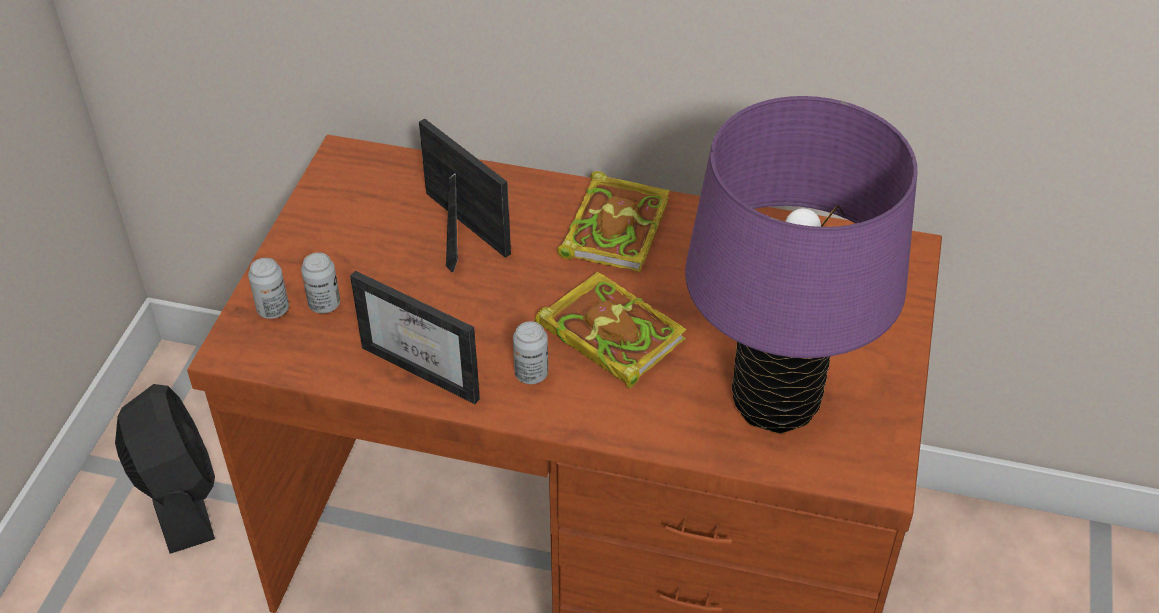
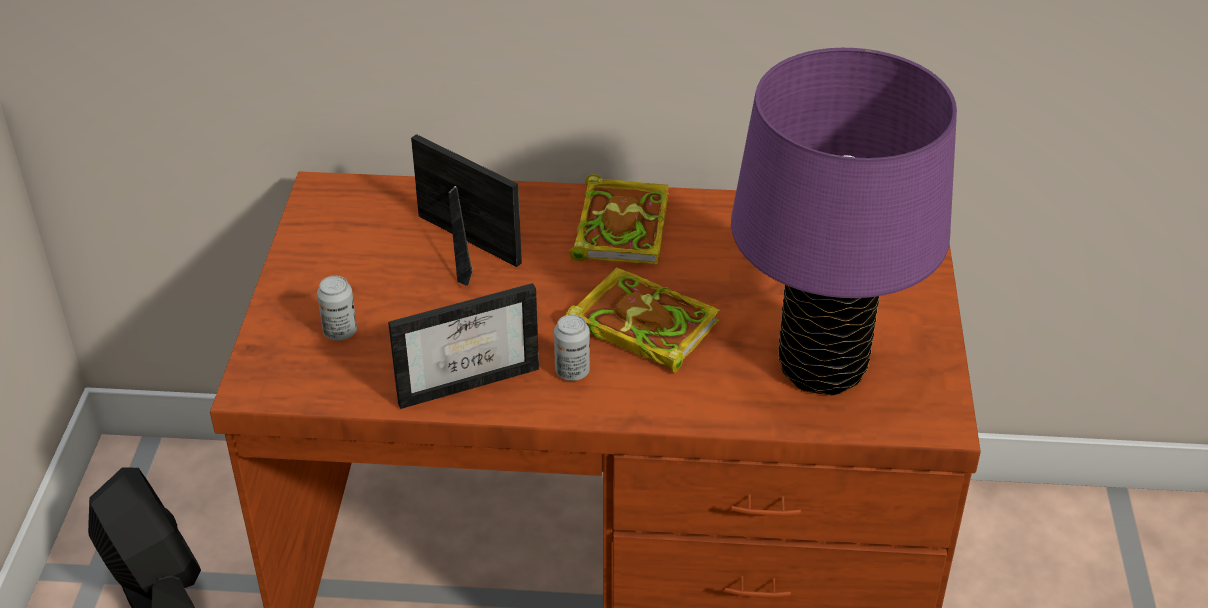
camera: 10 degrees left, 5 degrees down
can [248,258,289,319] -> none
picture frame [350,271,480,404] -> picture frame turned 45 degrees counterclockwise [388,283,539,409]

